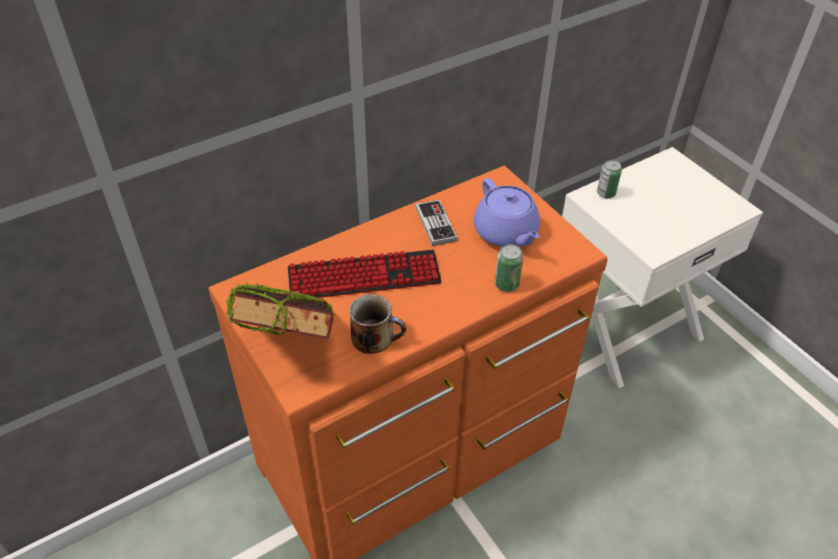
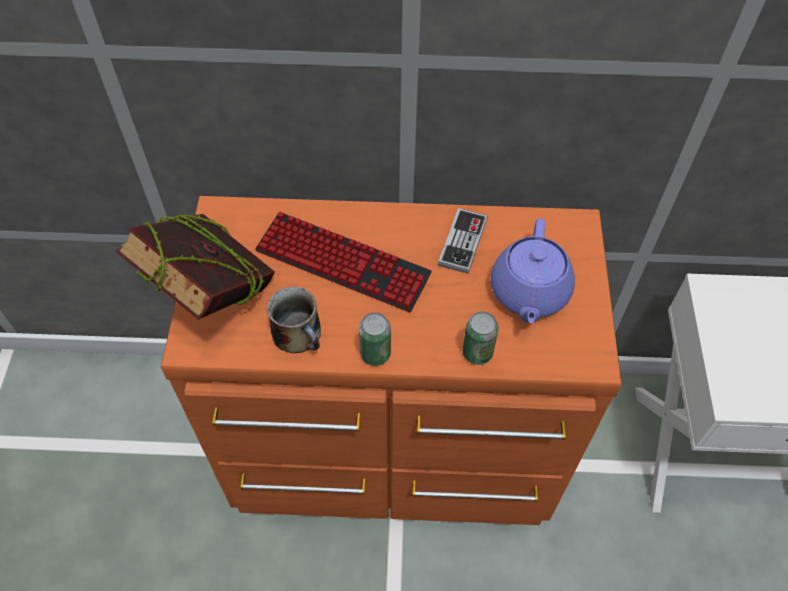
camera: 35 degrees right, 10 degrees up
can [597,160,622,198] -> can moved to [359,312,391,366]

